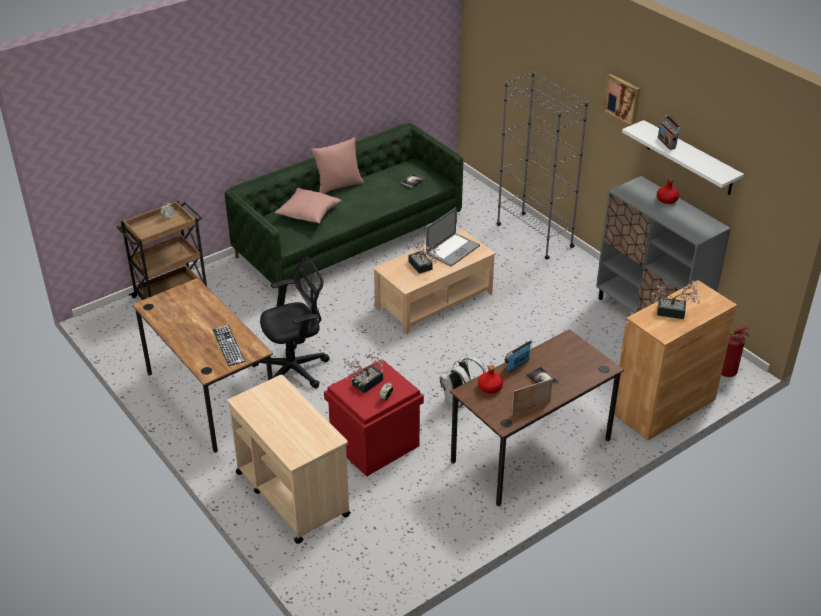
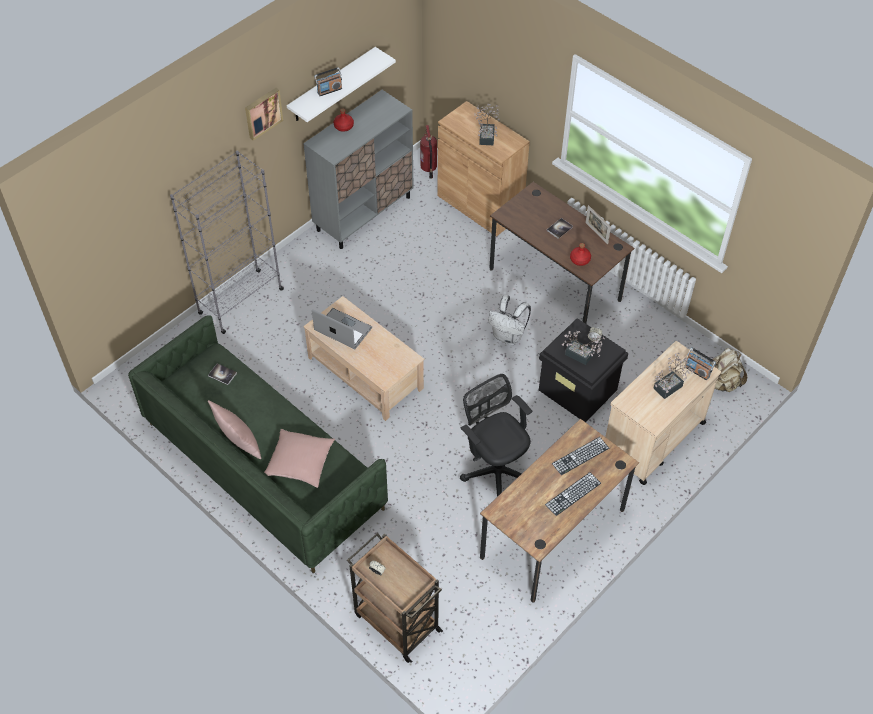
camera: 100 degrees left, 15 degrees up
red storage box [324,360,424,477] -> black storage box [539,318,628,422]
potted plant [404,238,440,274] -> potted plant moved to [653,353,694,399]
radio [504,340,533,372] -> radio moved to [685,348,716,380]
none -> keyboard [545,472,601,516]
none -> beige backpack [710,348,747,392]

